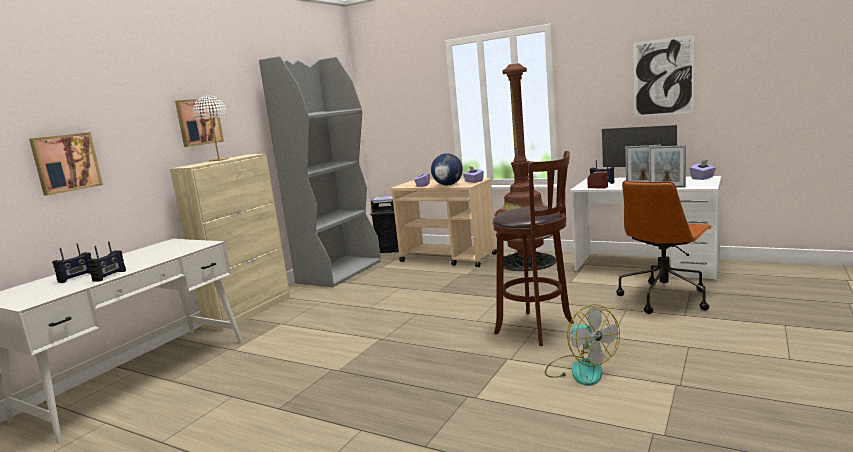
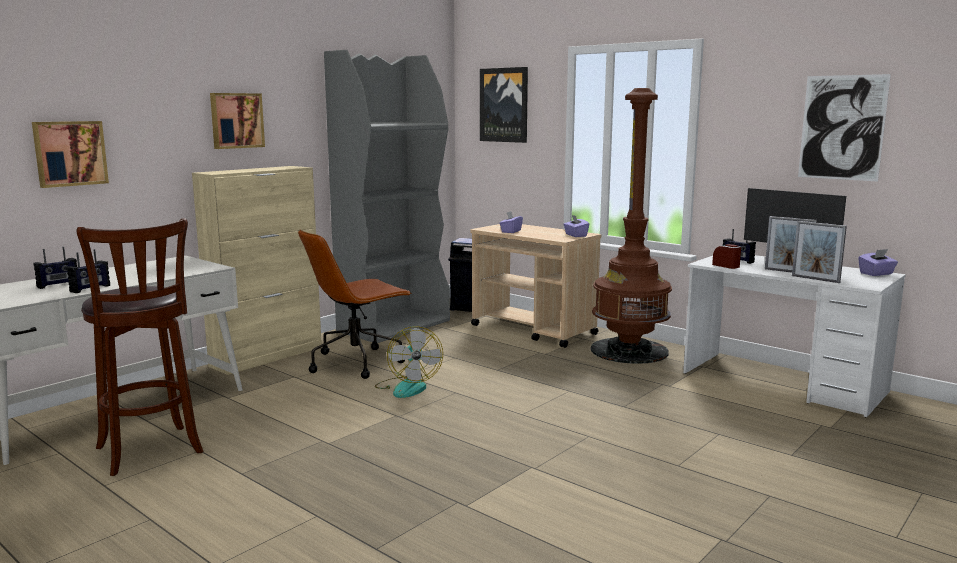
camera: 10 degrees right, 0 degrees up
white table lamp [193,96,229,161] -> none
globe [431,153,463,185] -> none
brown stool [493,151,574,346] -> brown stool moved to [77,218,204,476]
fan [545,304,620,386] -> fan moved to [375,326,443,398]
brown office chair [616,181,712,314] -> brown office chair moved to [298,230,412,379]
none -> picture [480,67,528,143]

